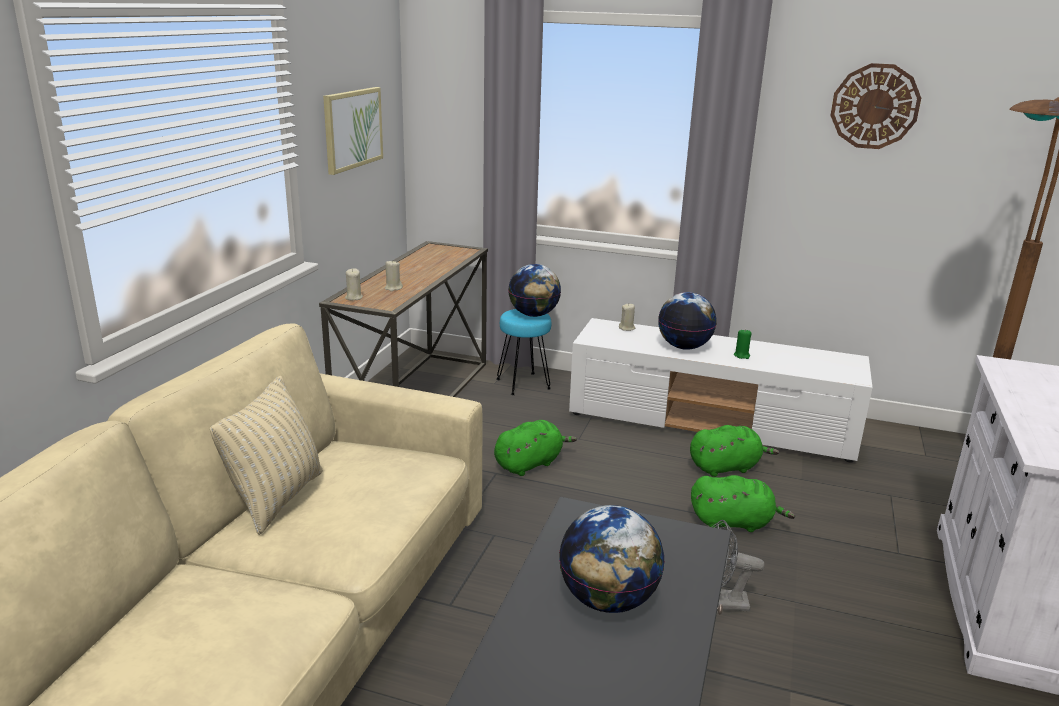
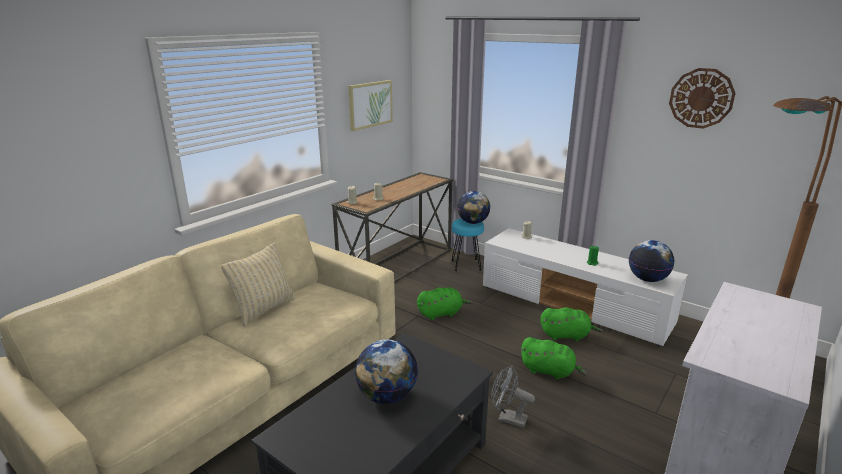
camera: 20 degrees right, 0 degrees up
globe [658,292,717,350] -> globe moved to [629,240,674,282]

